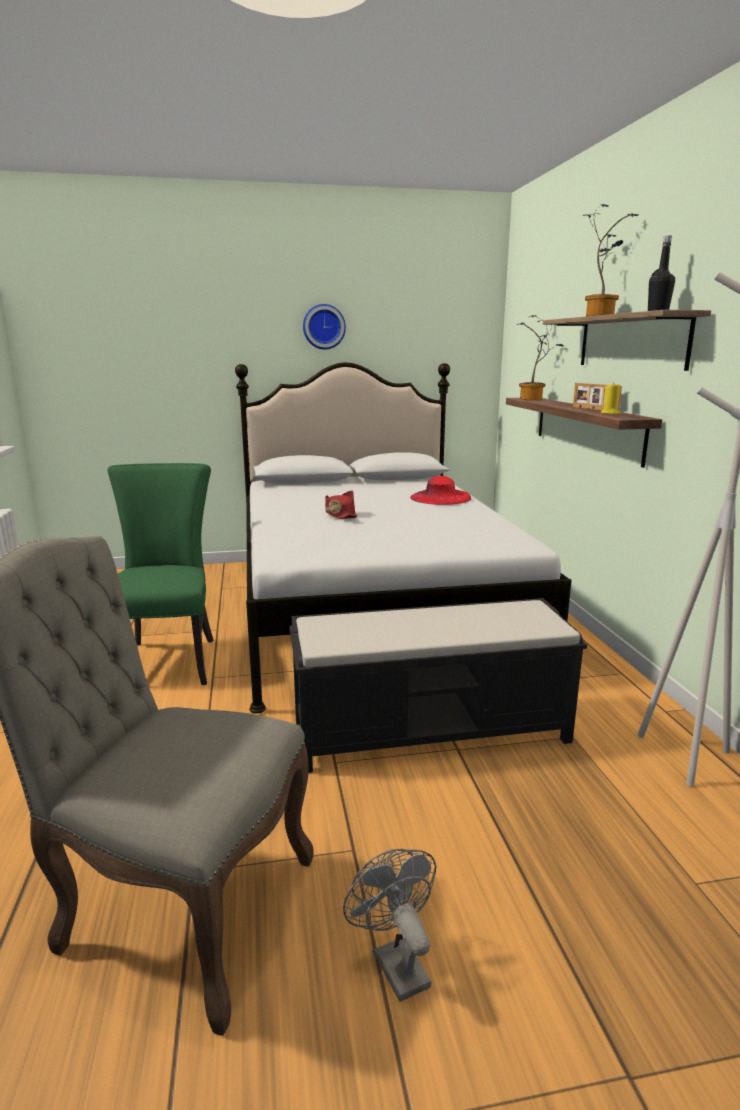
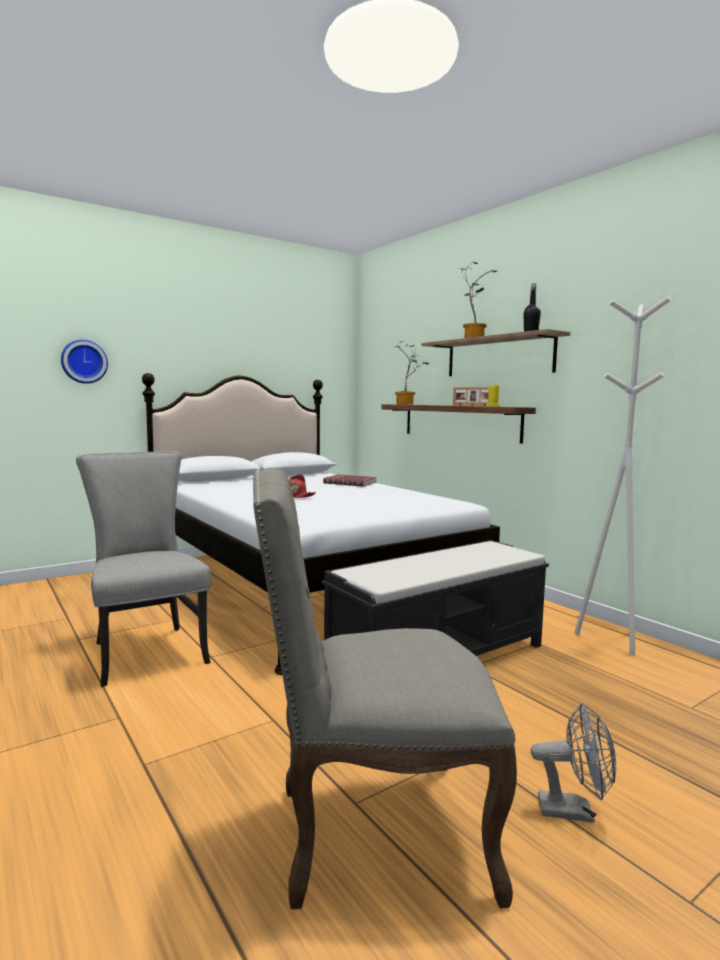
camera: 25 degrees left, 10 degrees down
green chair [108,463,214,685] -> grey chair [76,451,211,687]
wall clock [303,304,346,350] -> wall clock moved to [61,340,108,384]
grey fan [343,849,436,1002] -> grey fan turned 150 degrees clockwise [531,703,616,823]
red hat [410,476,471,505] -> red book [323,474,377,487]

